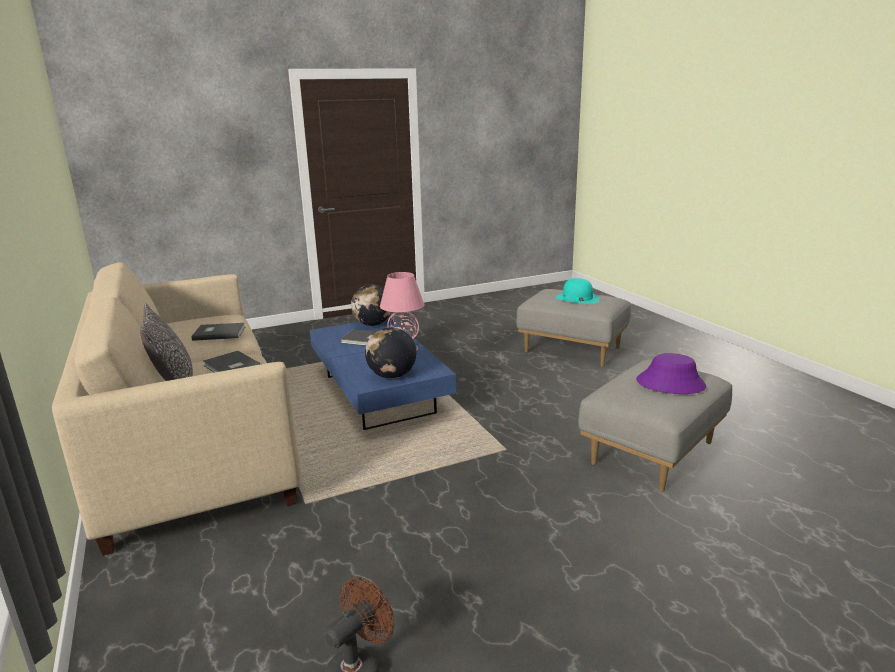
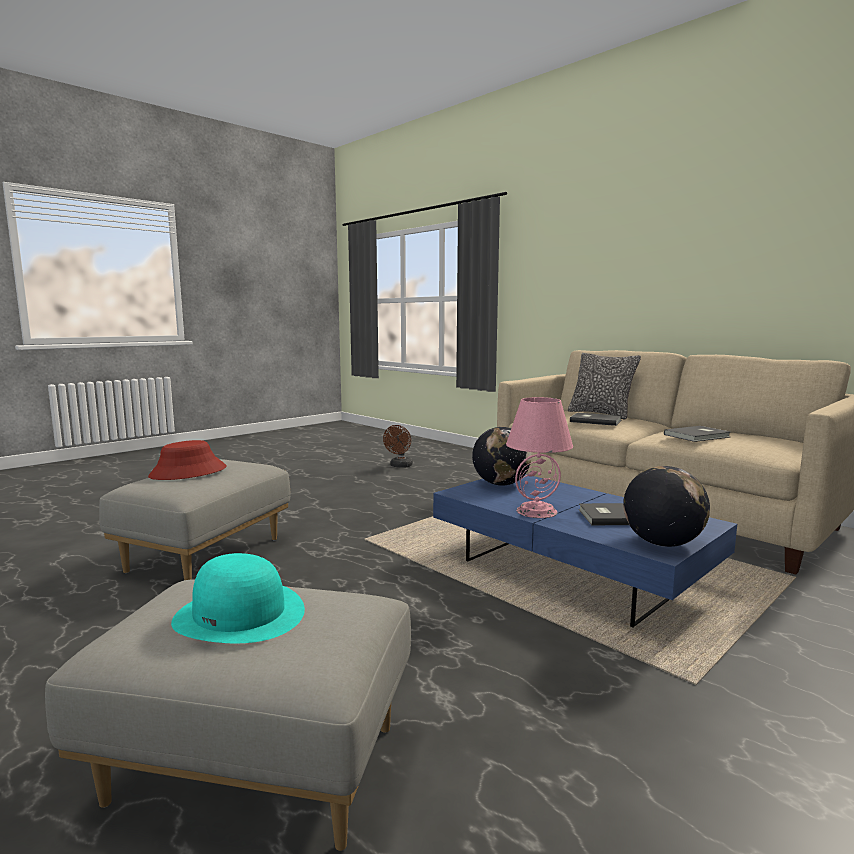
camera: 160 degrees right, 10 degrees down
purple hat [636,353,706,394] -> red hat [148,440,227,480]

